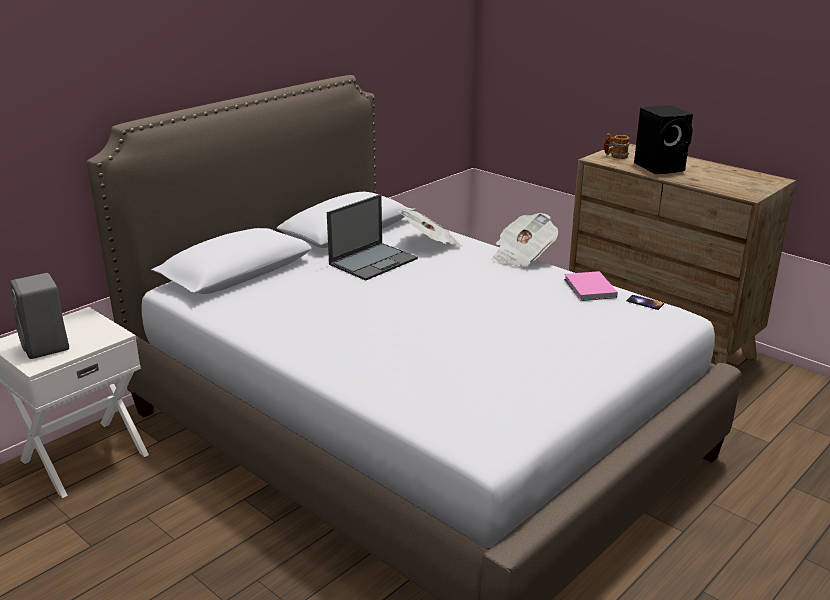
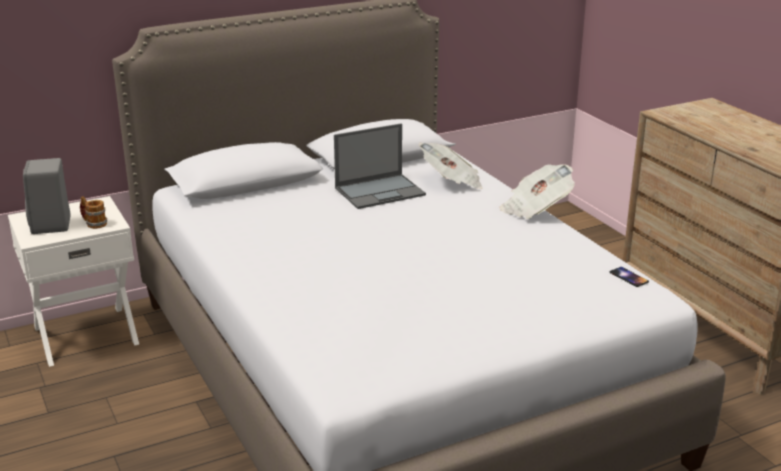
camera: 20 degrees right, 0 degrees up
pink book [564,271,618,301] -> none
mug [604,133,630,159] -> mug moved to [80,196,107,229]
black speaker [634,105,693,174] -> none

